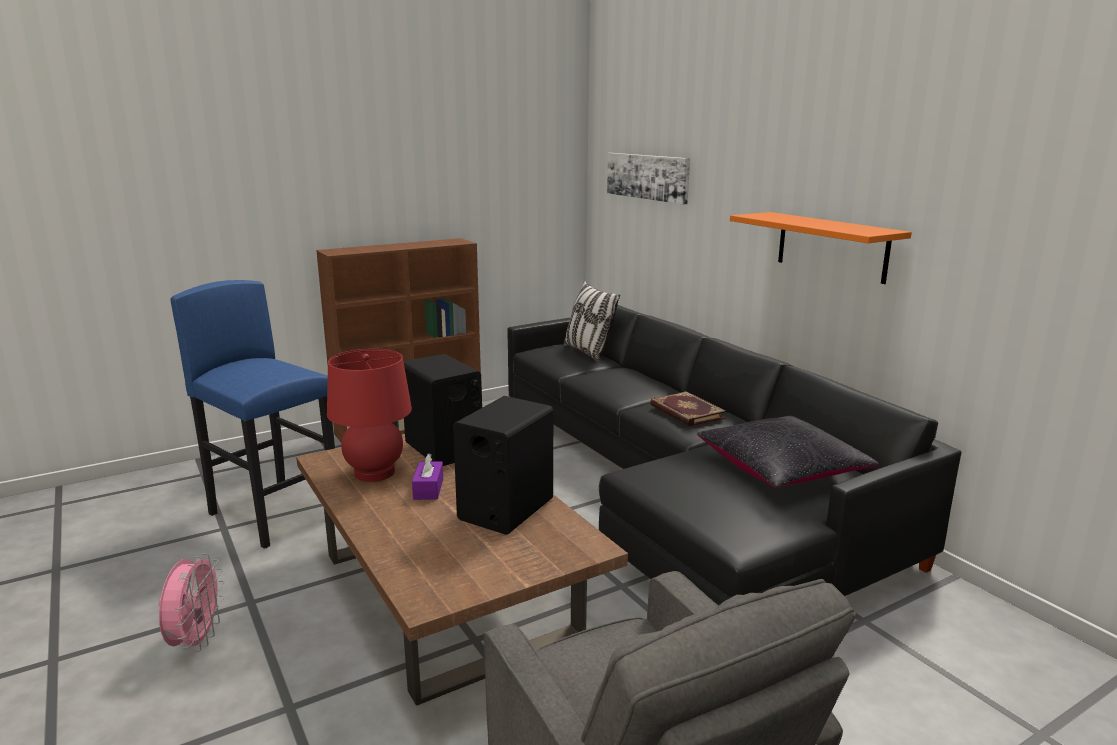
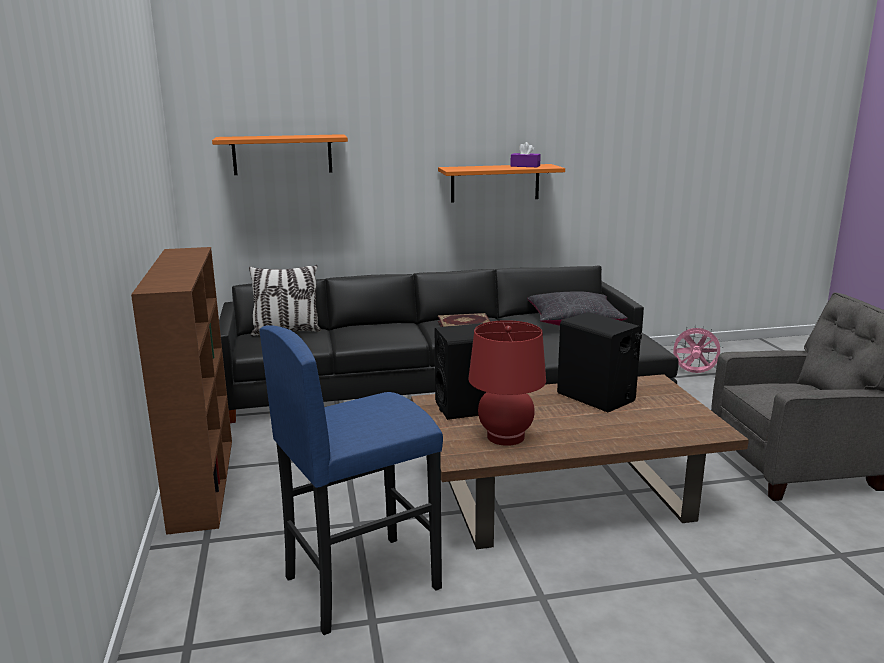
camera: 70 degrees left, 0 degrees up
pink fan [159,553,225,652] -> pink fan moved to [671,324,724,373]
purple tissue box [412,453,443,500] -> purple tissue box moved to [511,142,541,167]
picture [607,153,690,205] -> orange shelf [212,134,348,175]

